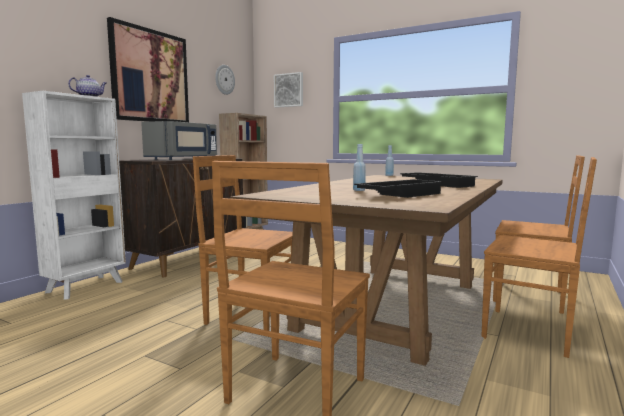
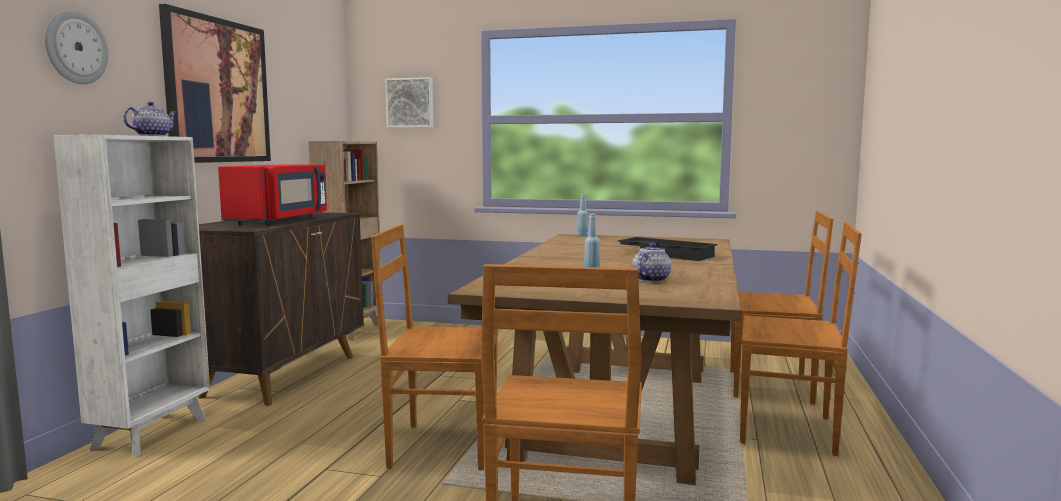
camera: 15 degrees left, 0 degrees up
grey microwave [141,121,217,160] -> red microwave [218,164,327,225]
wall clock [215,65,235,95] -> wall clock moved to [45,10,108,84]
black tray [354,179,444,198] -> teapot [632,243,671,282]

